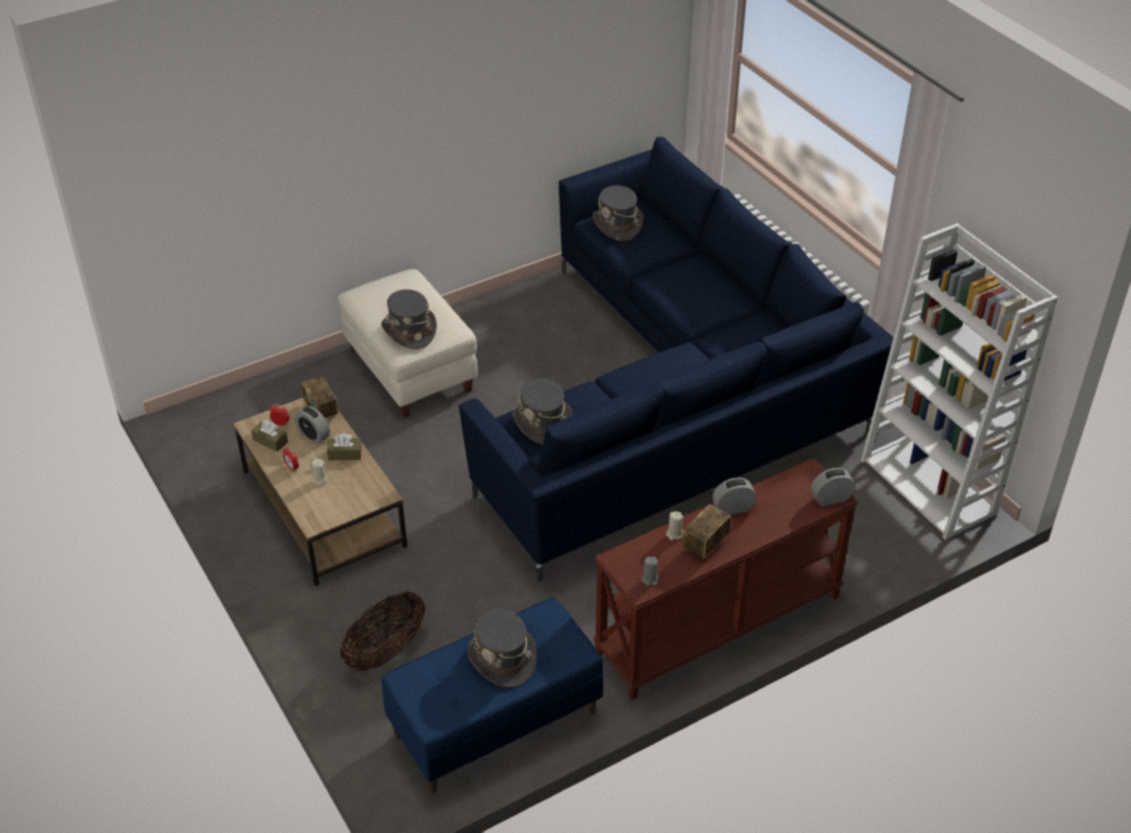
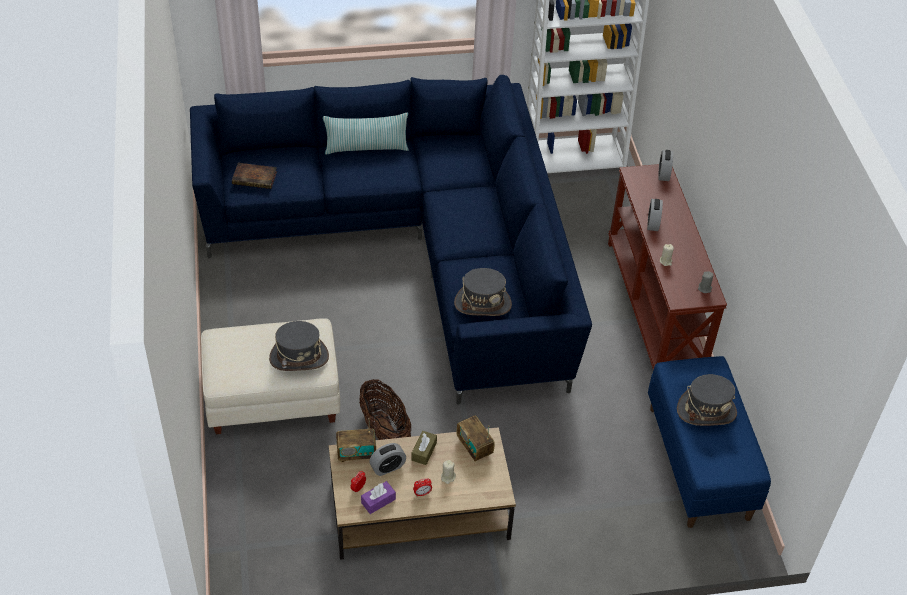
camera: 70 degrees left, 5 degrees up
brown tissue box [251,420,288,452] -> purple tissue box [361,481,396,514]
basket [340,592,425,671] -> basket moved to [359,379,411,440]
grey hat [592,185,643,241] -> book [232,163,277,189]
radio [683,504,731,560] -> radio moved to [457,415,495,462]
none -> pillow [323,113,408,154]

